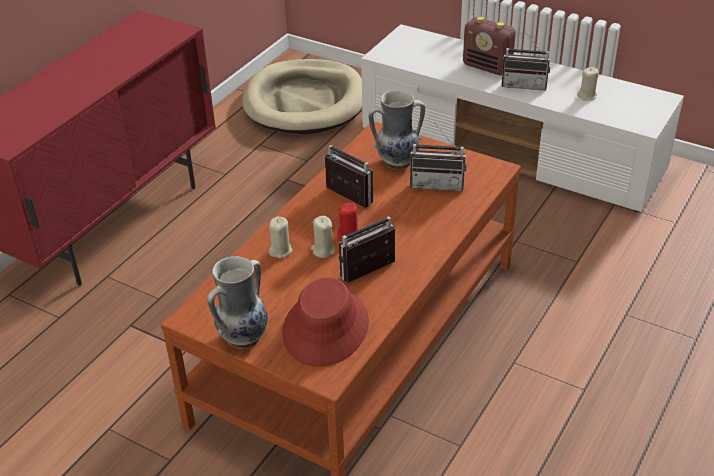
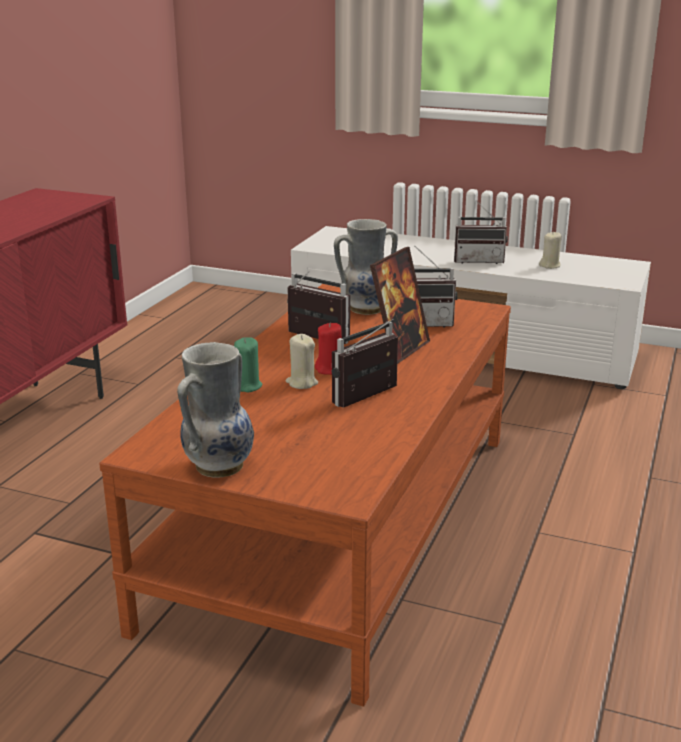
camera: 10 degrees left, 15 degrees down
beige dog bed [242,59,362,134] -> none
beige candle [268,217,292,258] -> green candle [234,337,262,392]
red hat [282,277,369,367] -> none
radio [463,17,516,75] -> none
none -> picture frame [370,247,430,364]

